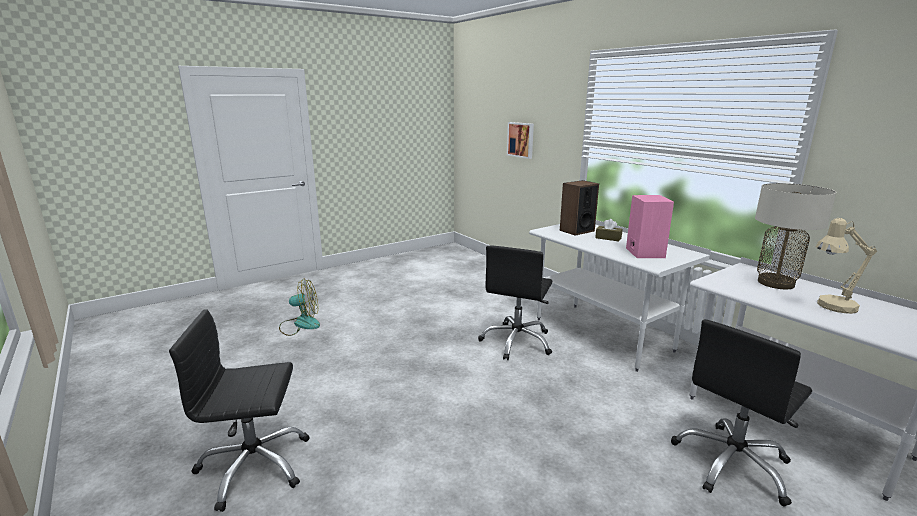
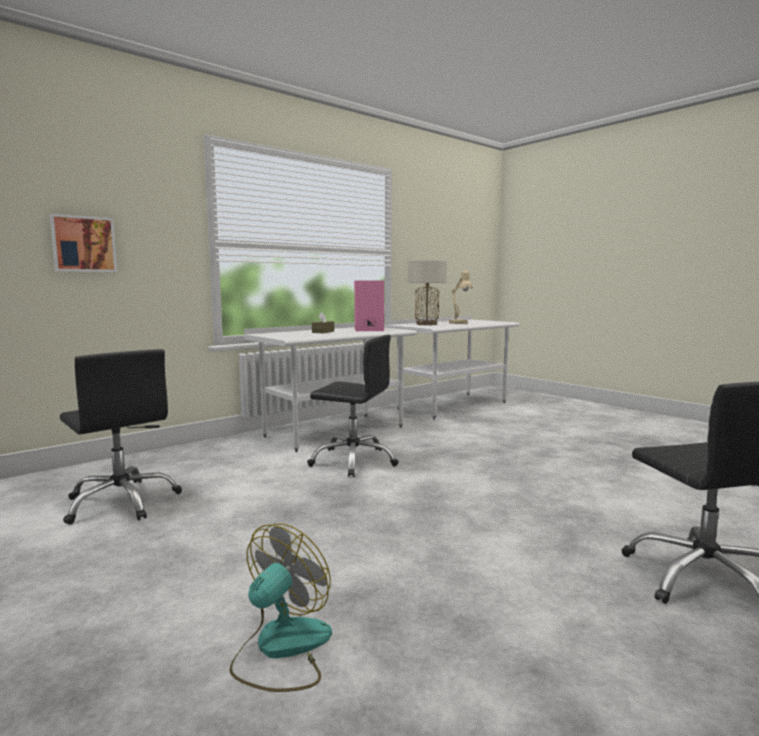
camera: 95 degrees left, 10 degrees down
fan [279,279,320,336] -> fan turned 45 degrees clockwise [229,523,332,692]
speaker [560,180,599,236] -> none
black office chair [671,319,812,507] -> black office chair moved to [60,349,182,524]

